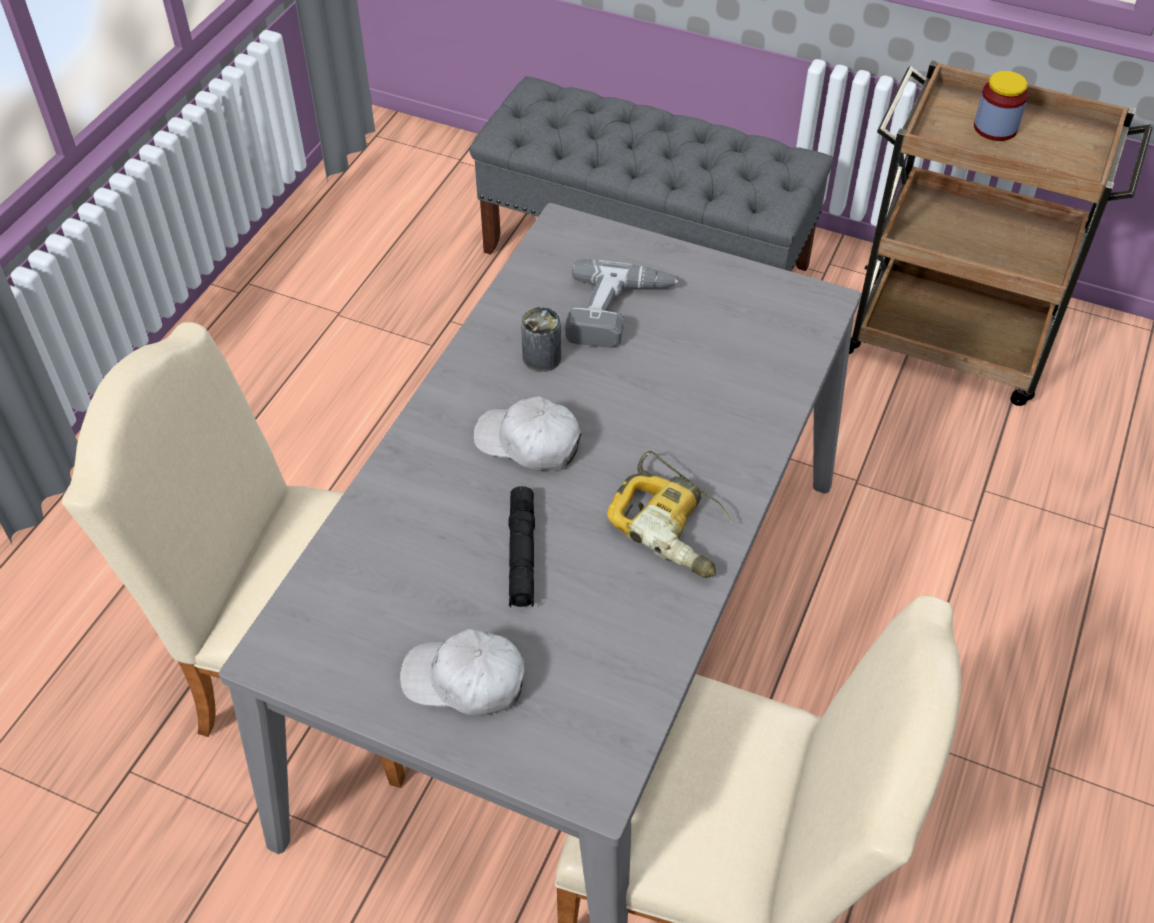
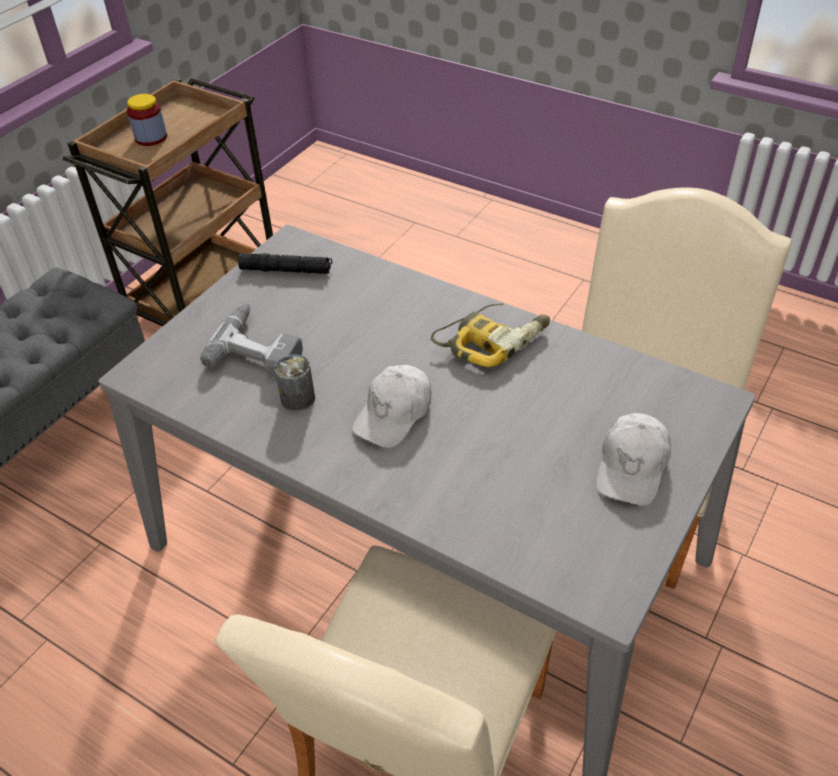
camera: 80 degrees left, 5 degrees down
black flashlight [509,486,535,607] -> black flashlight moved to [238,253,332,274]

